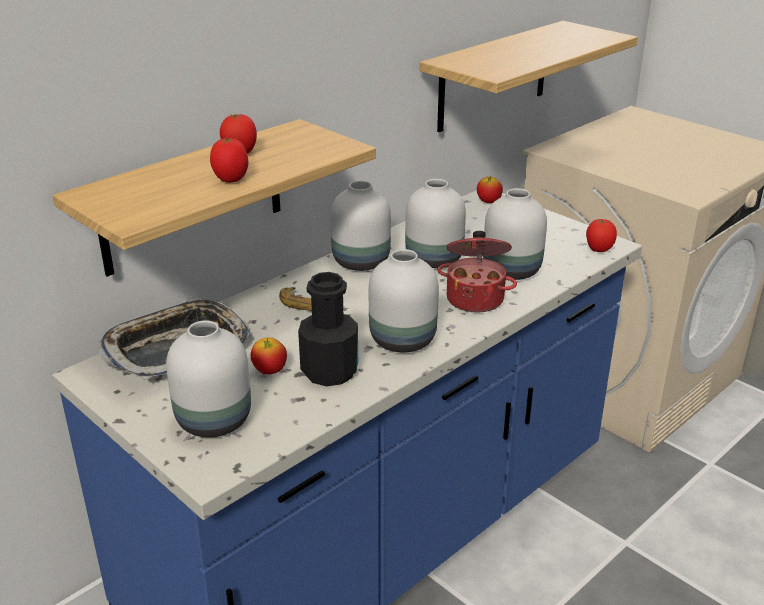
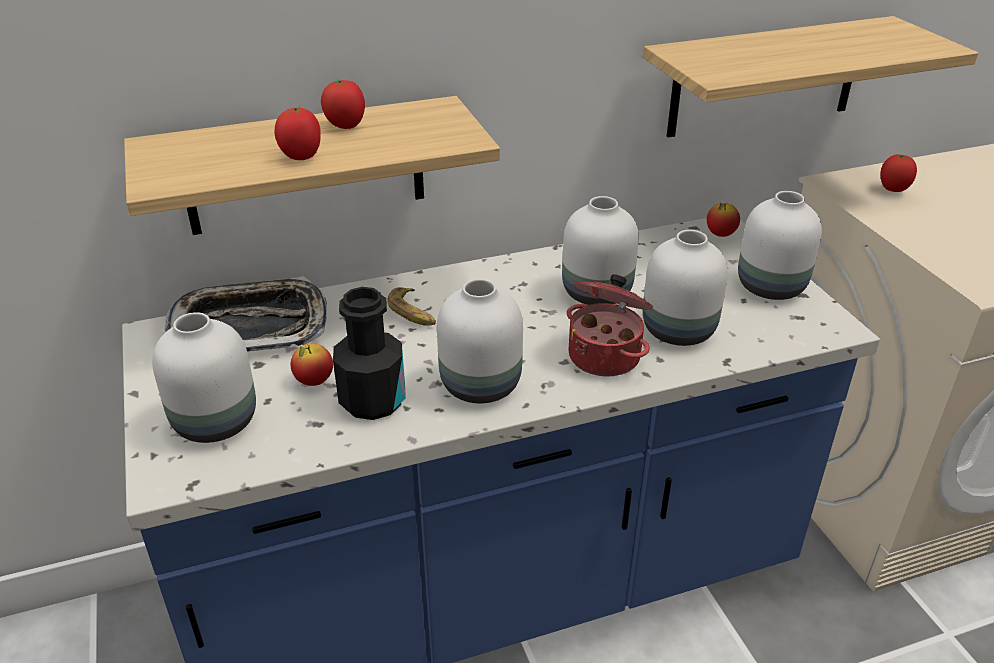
camera: 25 degrees right, 5 degrees up
white vase [330,181,391,271] -> white vase moved to [738,191,822,300]
tomato [586,219,617,252] -> tomato moved to [881,154,917,192]

